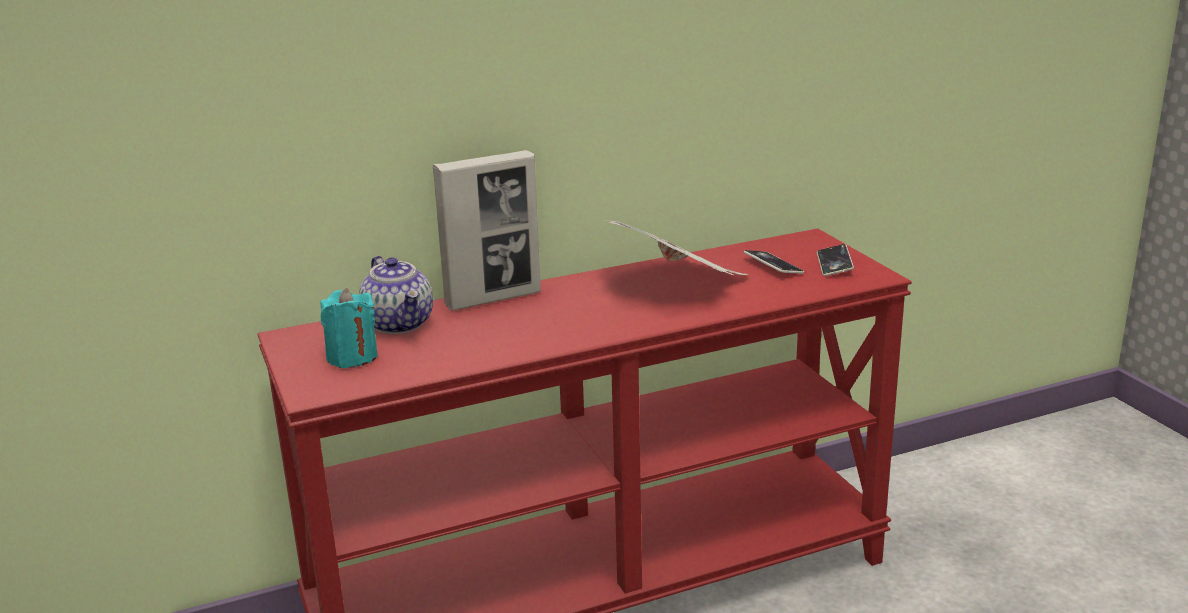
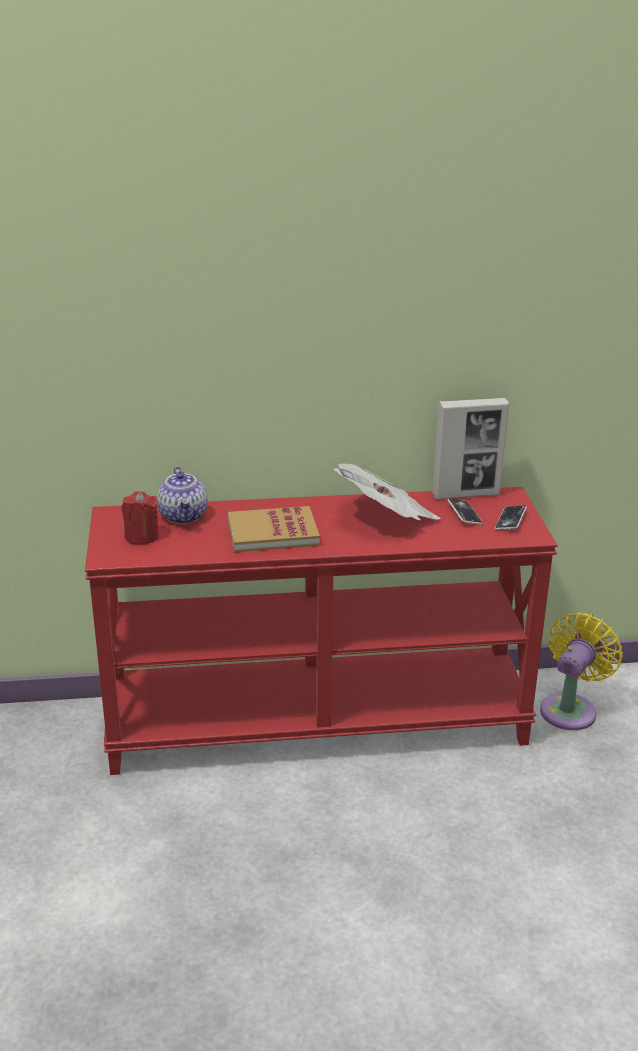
camera: 15 degrees right, 5 degrees up
turquoise candle [321,288,378,368] -> red candle [122,491,159,544]
picture frame [433,150,541,311] -> picture frame moved to [432,398,509,499]
none -> book [228,506,320,553]
none -> yellow fan [540,612,623,730]

